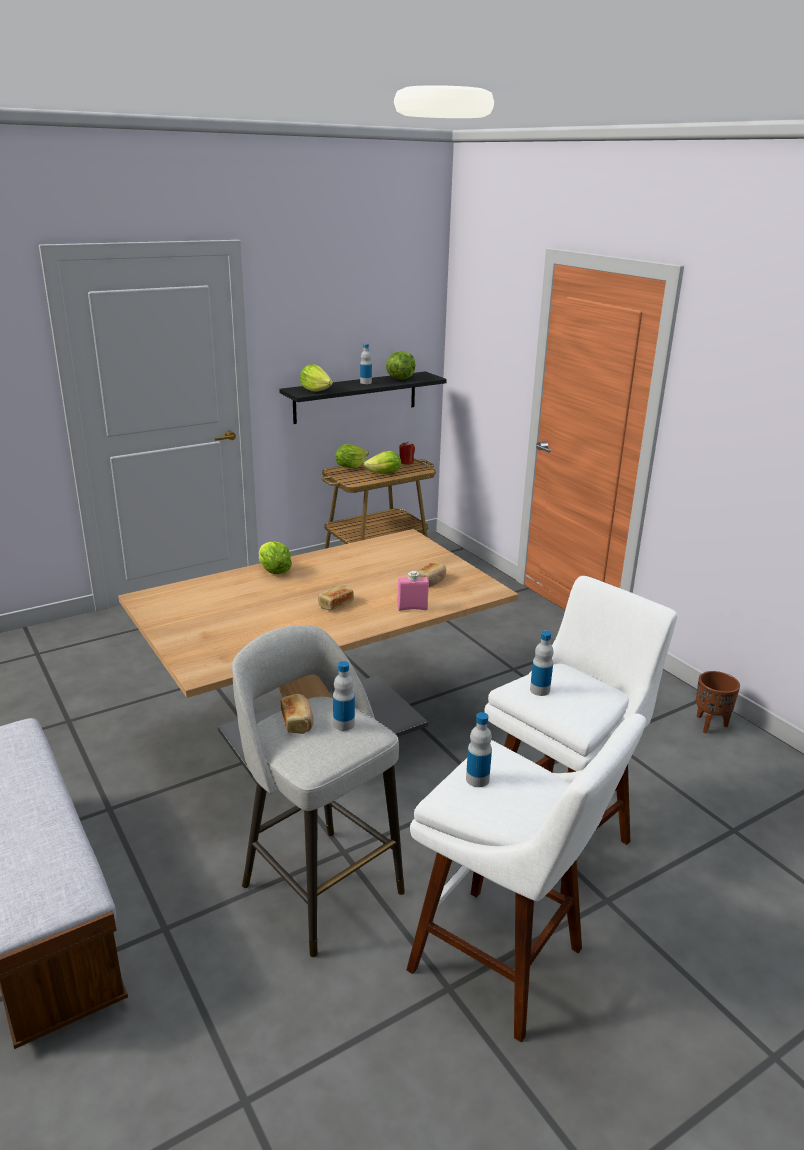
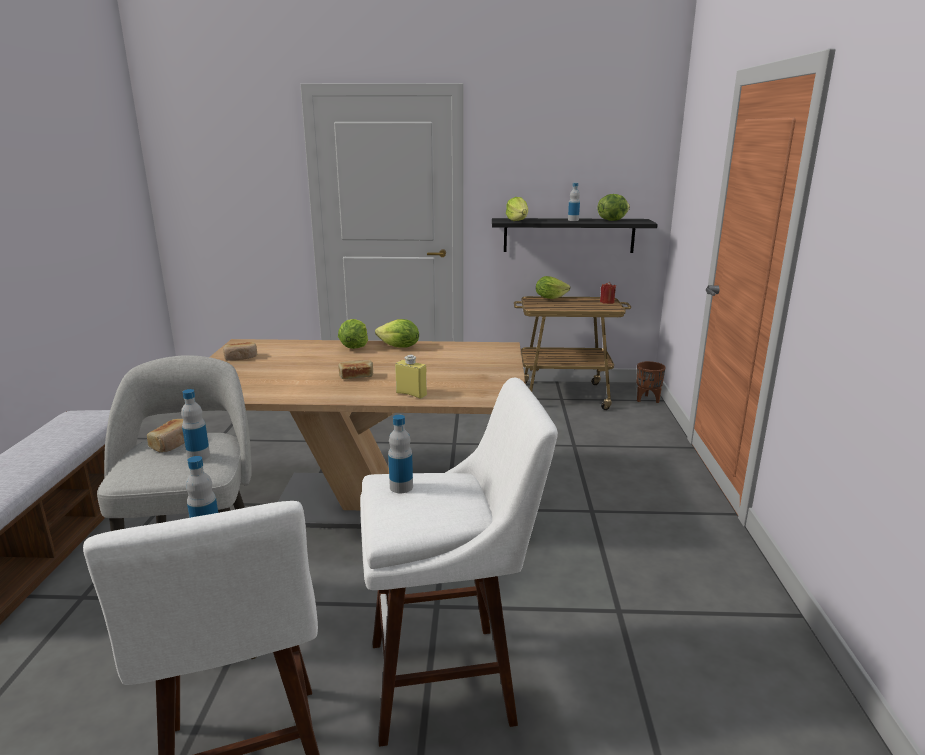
camera: 35 degrees right, 5 degrees down
lettuce [364,451,401,474] -> lettuce moved to [375,319,419,348]
pink bottle [397,571,429,611] -> yellow bottle [395,355,427,399]
bread [416,562,446,587] -> bread moved to [223,342,257,361]
brown planter [696,671,740,734] -> brown planter moved to [636,361,666,403]

